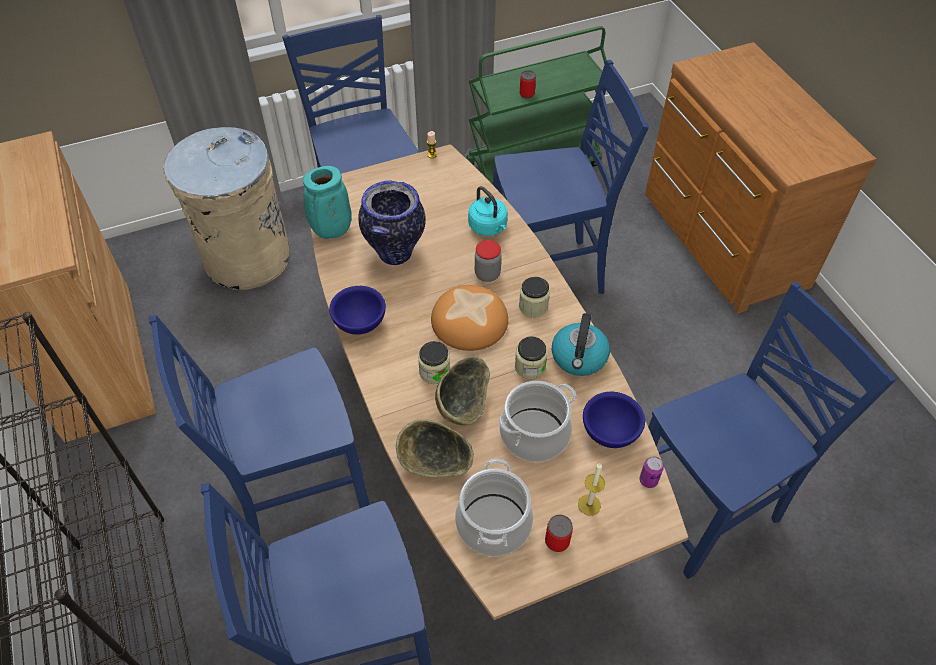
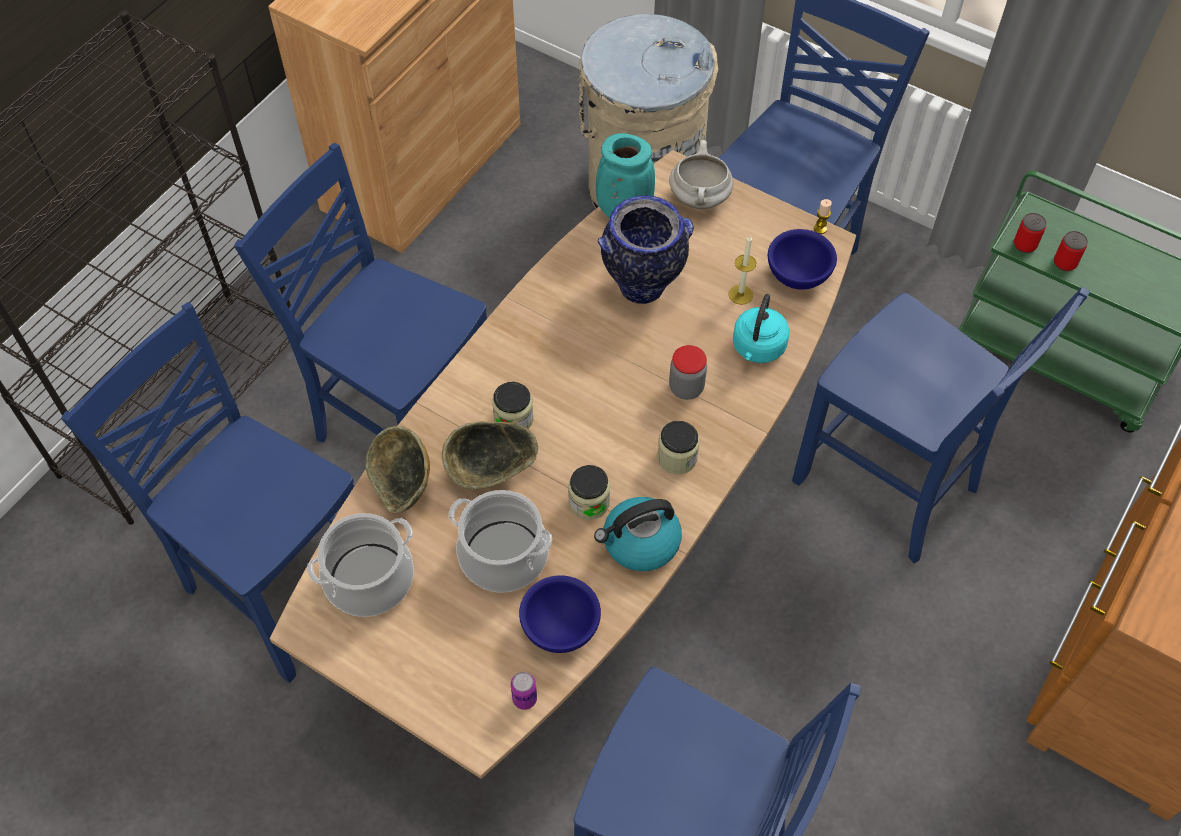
camera: 55 degrees right, 5 degrees up
blue bowl [329,286,386,335] -> blue bowl moved to [768,229,837,290]
bread [431,285,508,351] -> none
can [545,514,573,552] -> can moved to [1014,213,1046,253]
candle [578,463,605,516] -> candle moved to [728,235,756,305]
none -> white cooking pot [669,140,733,209]

